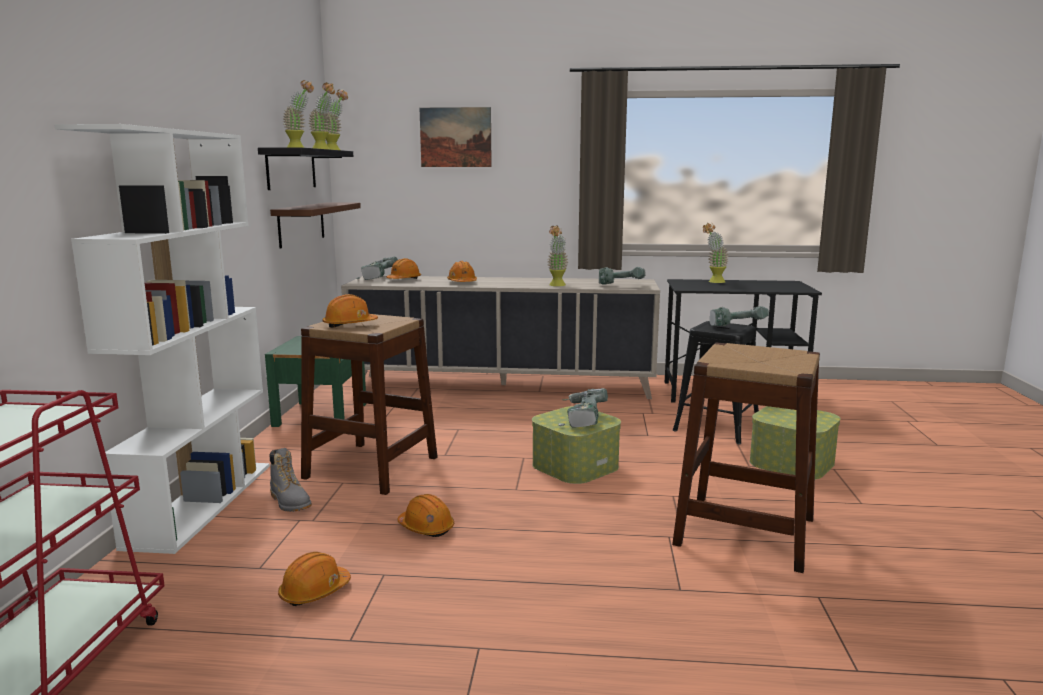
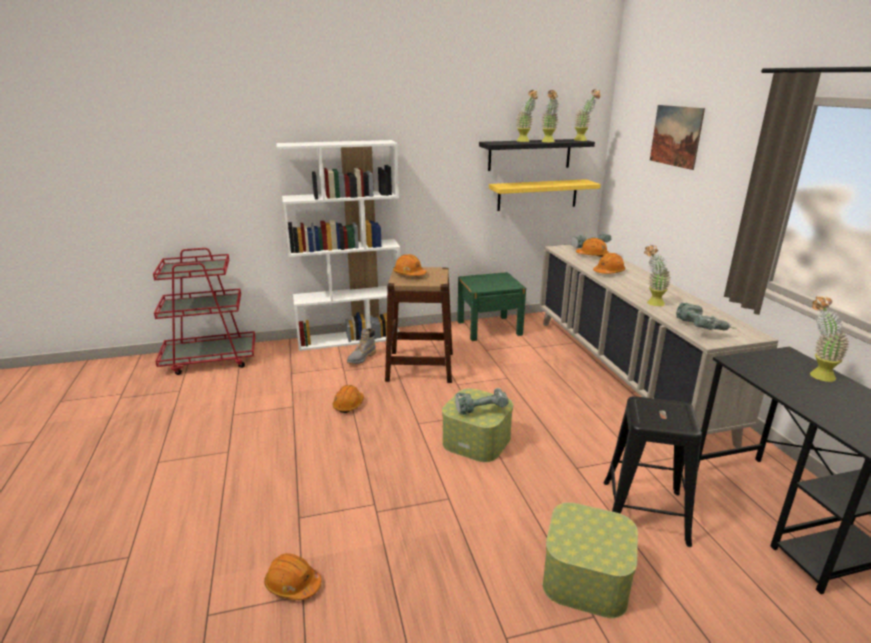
camera: 70 degrees right, 10 degrees up
brown shelf [270,202,361,249] -> yellow shelf [489,179,601,211]
orange hard hat [278,552,351,606] -> orange hard hat moved to [264,553,321,600]
brown stool [672,342,820,573] -> none
power drill [709,306,769,326] -> none

